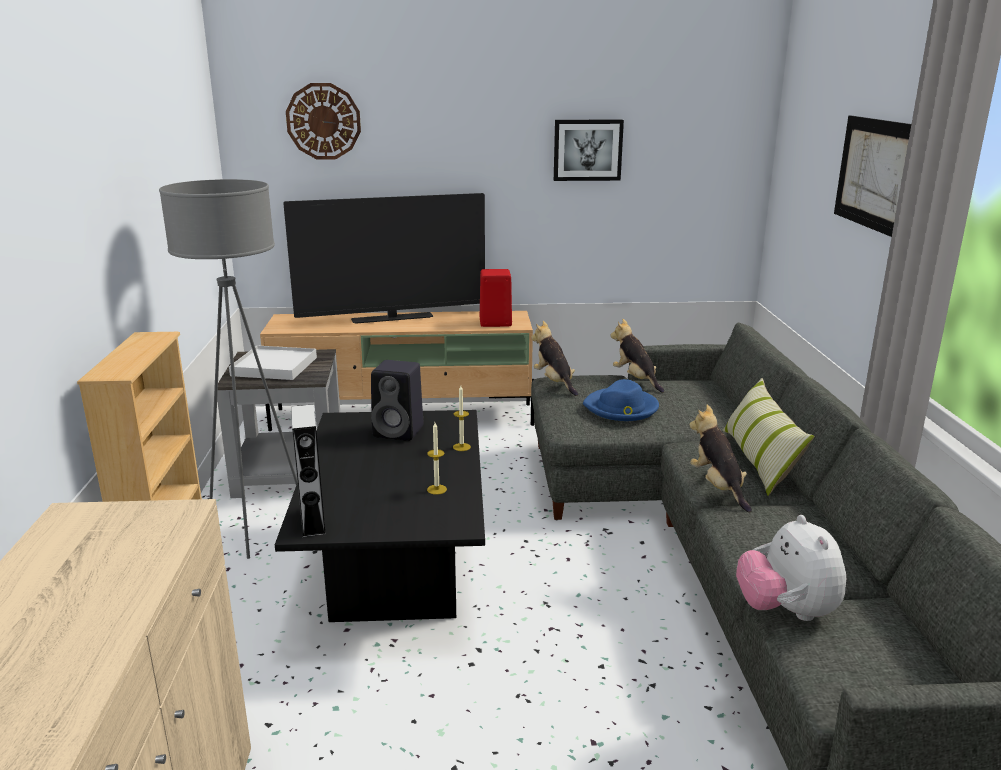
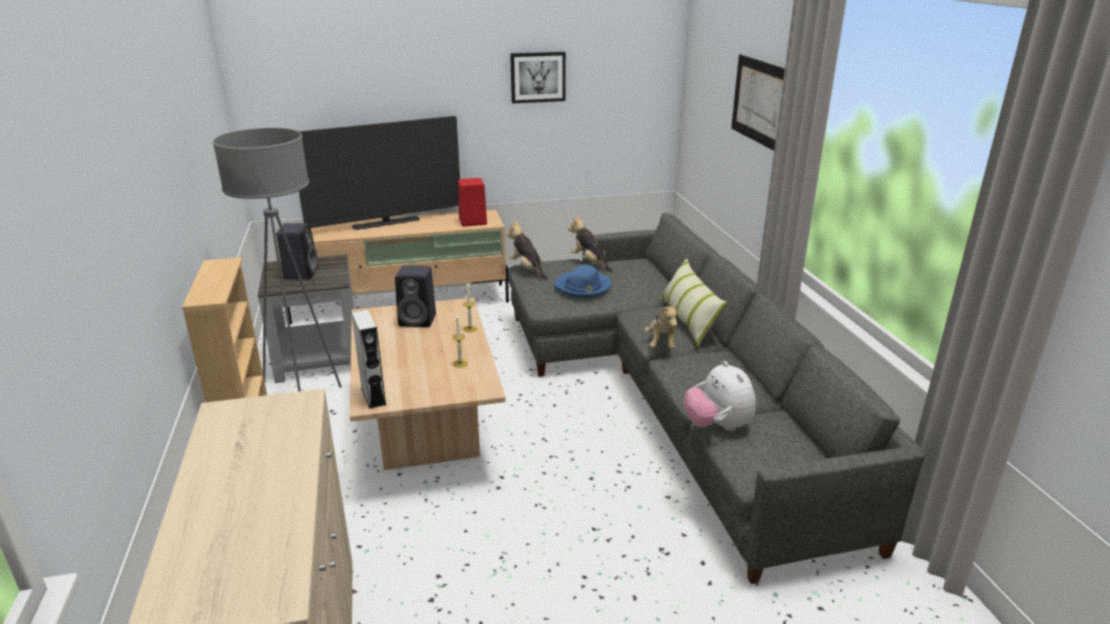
camera: 10 degrees left, 5 degrees up
white tray [229,345,317,380] -> black speaker [276,223,318,279]
black coffee table [275,410,485,622] -> beige coffee table [350,298,506,470]
wall clock [286,83,361,159] -> none
plush toy [690,404,752,512] -> plush toy turned 150 degrees counterclockwise [645,303,679,349]

